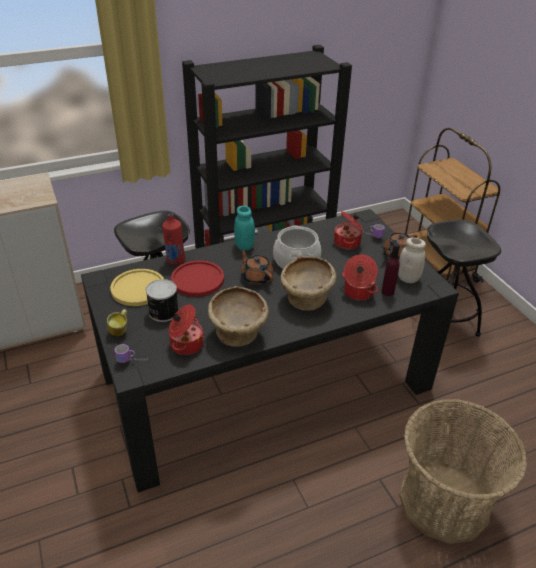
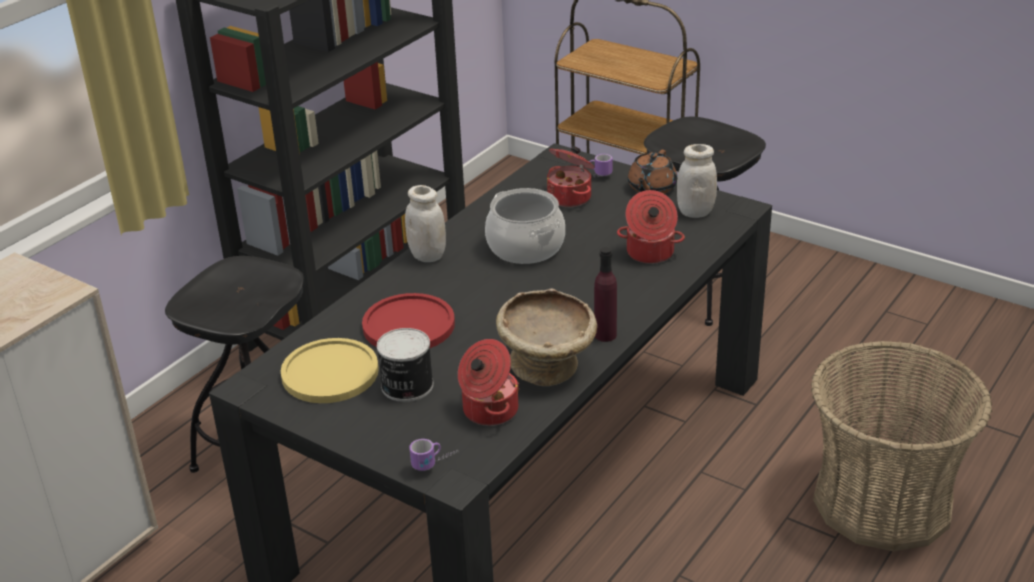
camera: 30 degrees left, 5 degrees down
mug [107,309,127,336] -> none
red bottle [162,213,185,265] -> none
turquoise jar [234,206,255,251] -> white jar [405,185,446,262]
brown teapot [241,249,274,285] -> none
beige bowl [280,256,337,311] -> none
purple bottle [381,243,400,296] -> purple bottle moved to [594,247,617,342]

